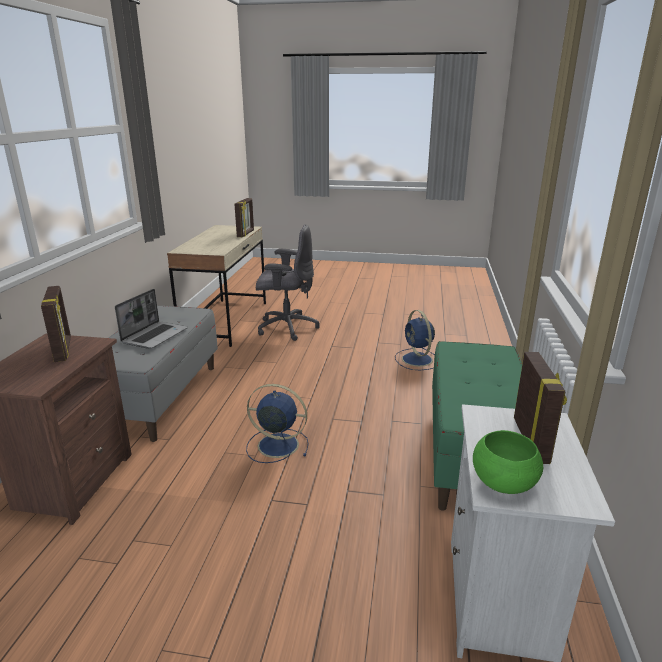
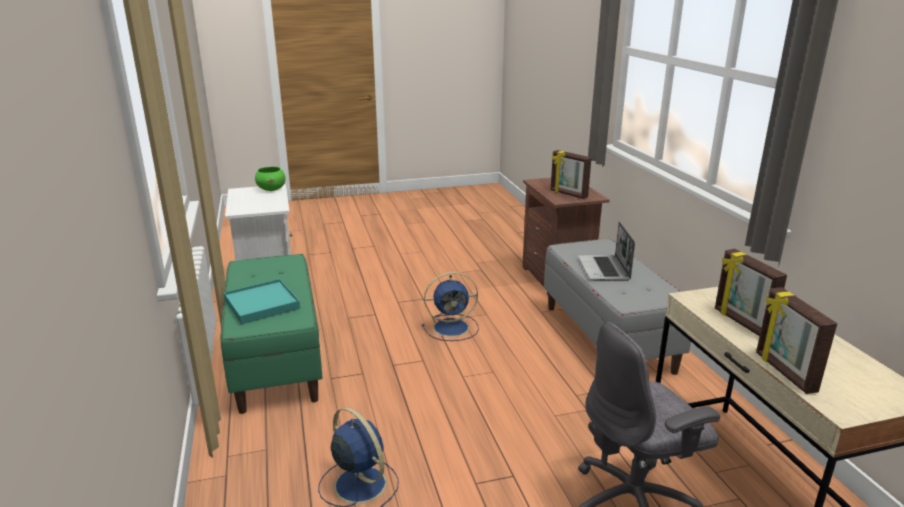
camera: 155 degrees right, 0 degrees up
picture frame [514,352,567,464] -> picture frame moved to [715,249,787,336]
none -> turquoise tray [224,279,300,324]

